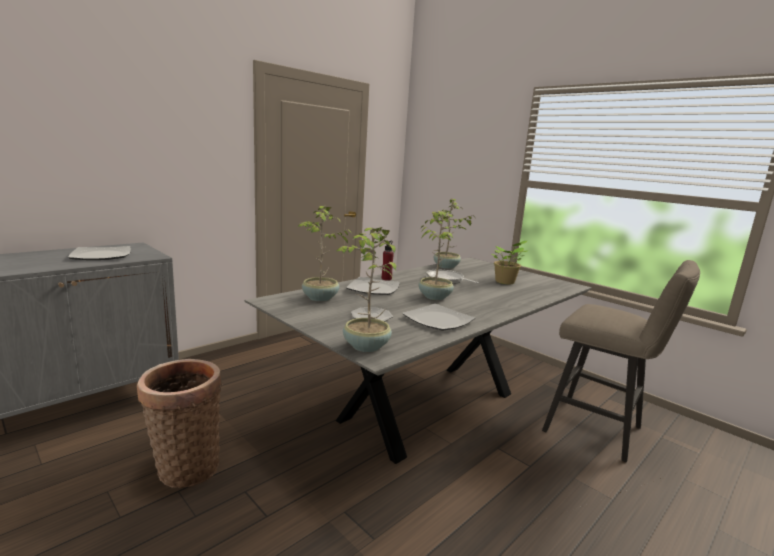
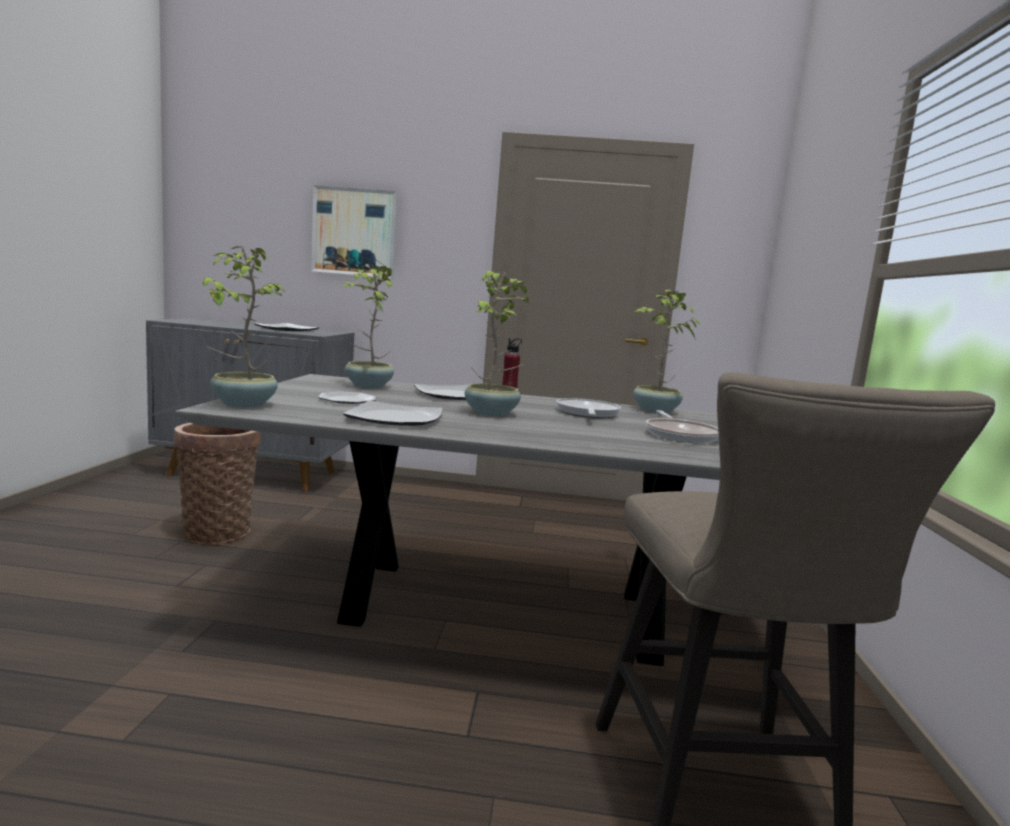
camera: 50 degrees right, 5 degrees down
potted plant [492,241,527,285] -> frying pan [646,410,719,443]
none -> picture [311,185,398,278]

